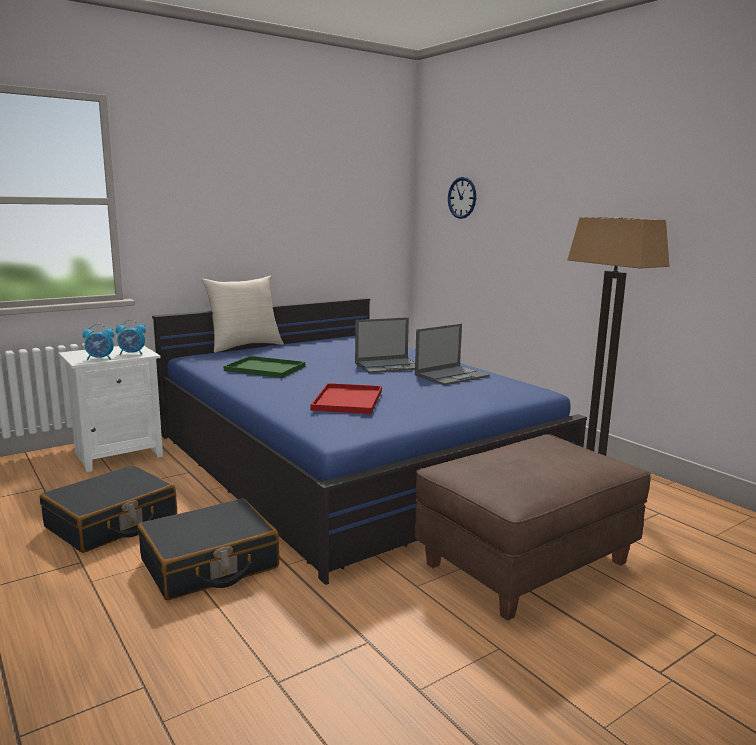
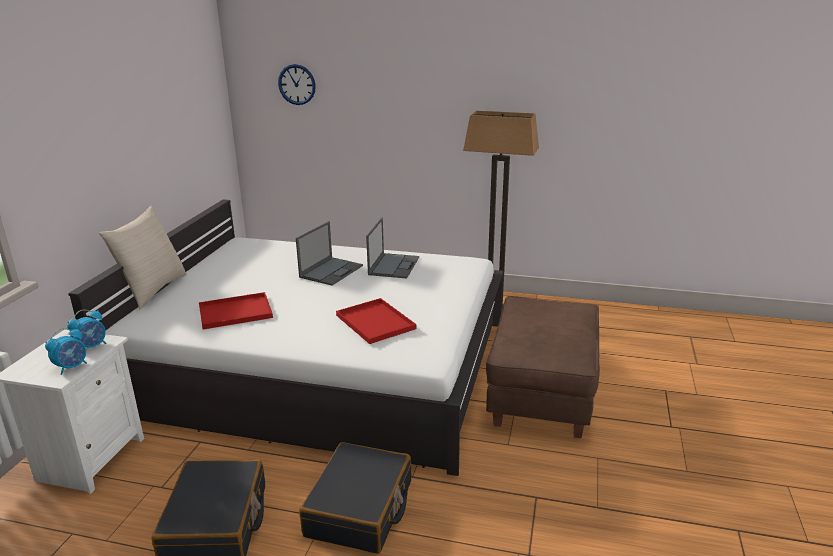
camera: 40 degrees left, 10 degrees up
blue bed [152,298,587,585] -> white bed [68,199,503,476]
green tray [224,356,305,378] -> red tray [199,292,273,330]

